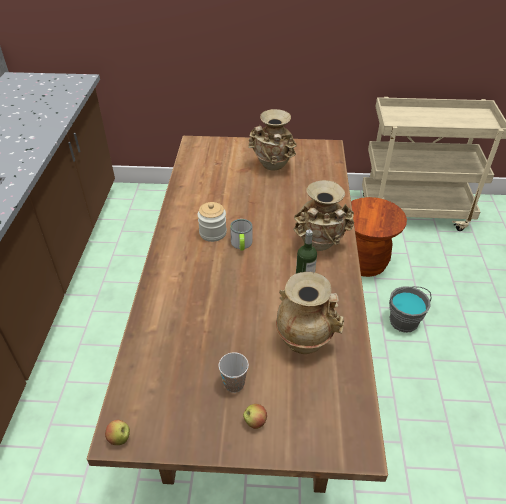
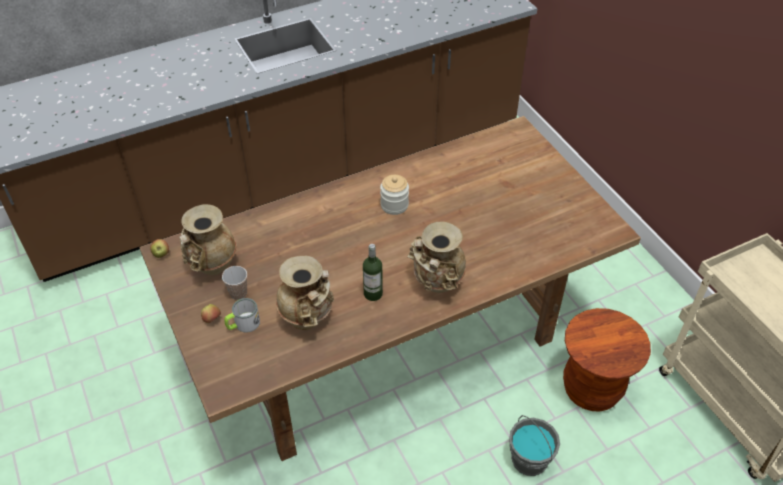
camera: 60 degrees right, 5 degrees up
mug [230,219,252,250] -> mug moved to [224,298,260,333]
beige vase [248,109,297,171] -> beige vase moved to [179,204,237,275]

